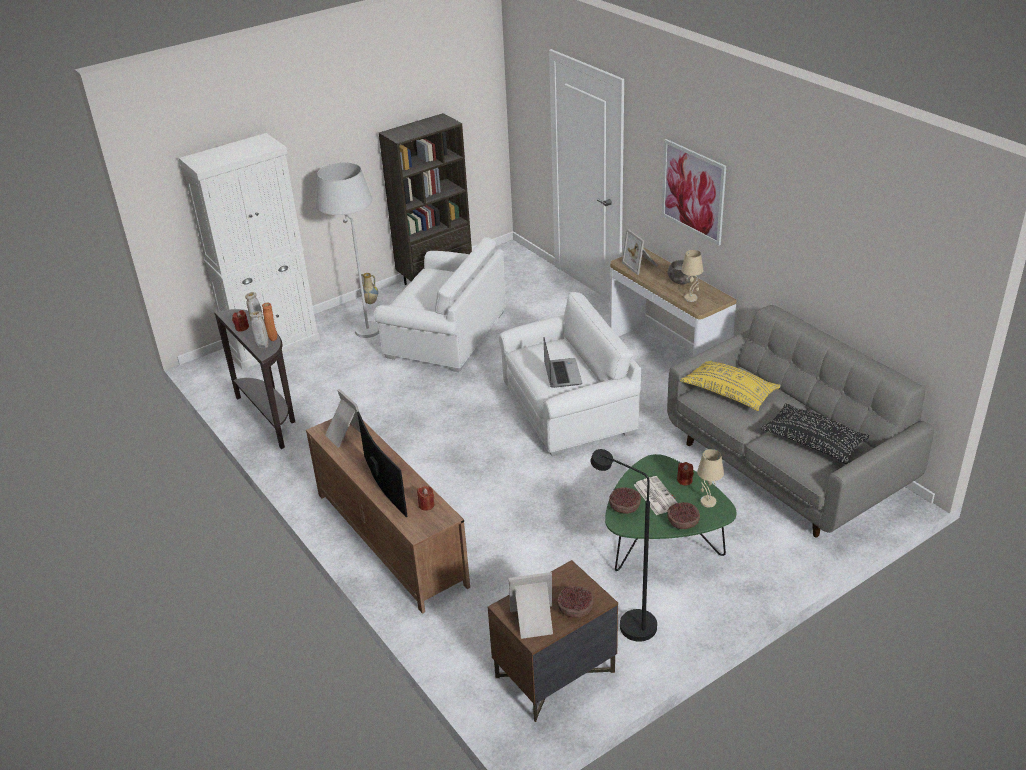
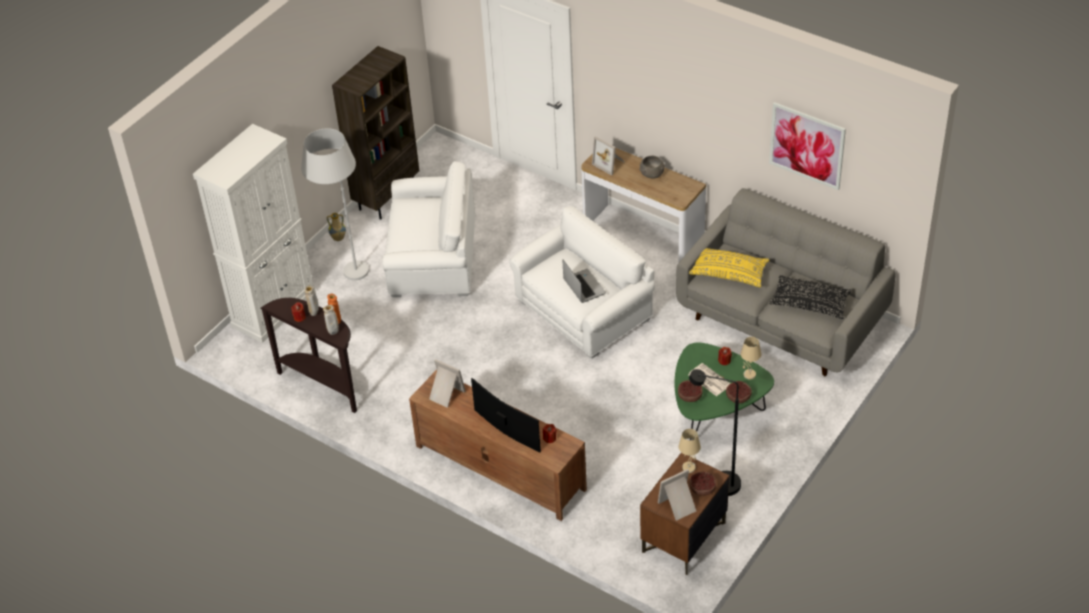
camera: 20 degrees left, 10 degrees up
picture [662,139,726,245] -> picture moved to [769,102,846,190]
beige table lamp [681,250,703,302] -> beige table lamp moved to [679,429,701,473]

